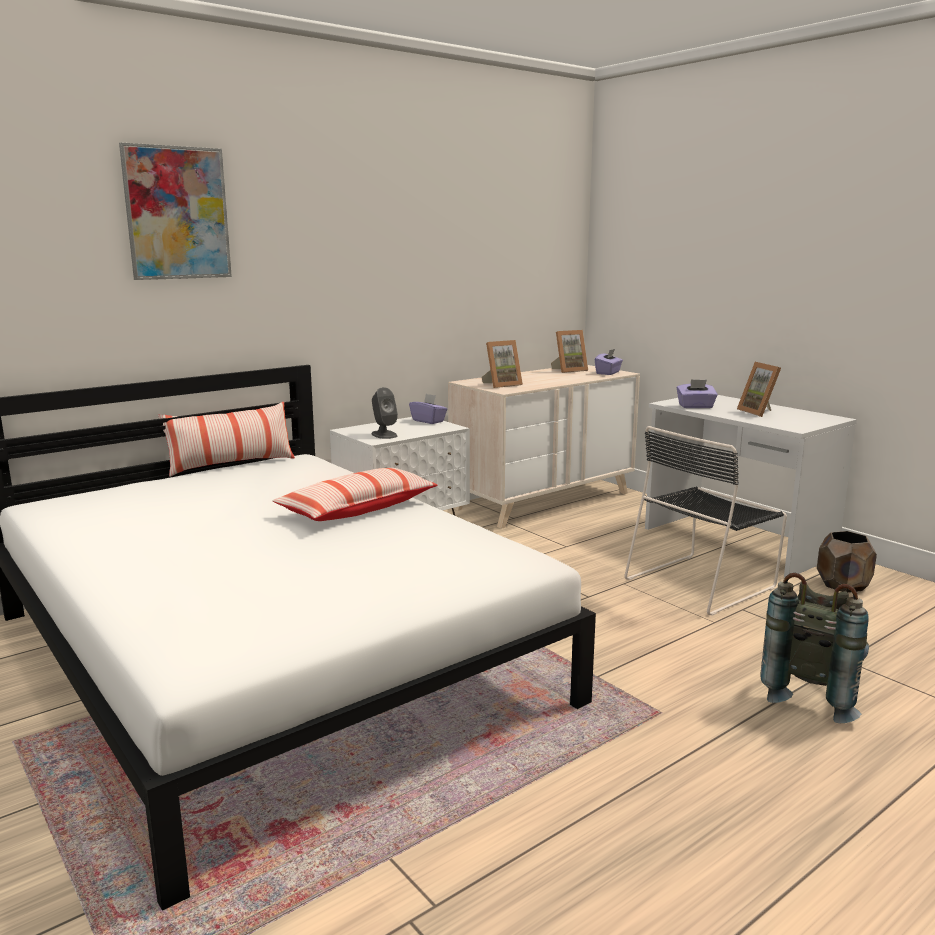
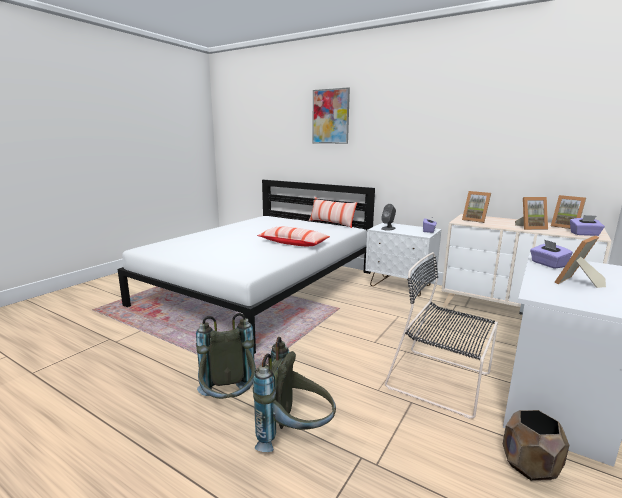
camera: 70 degrees right, 0 degrees up
none -> grey backpack [196,313,256,399]
none -> picture frame [515,197,548,230]

